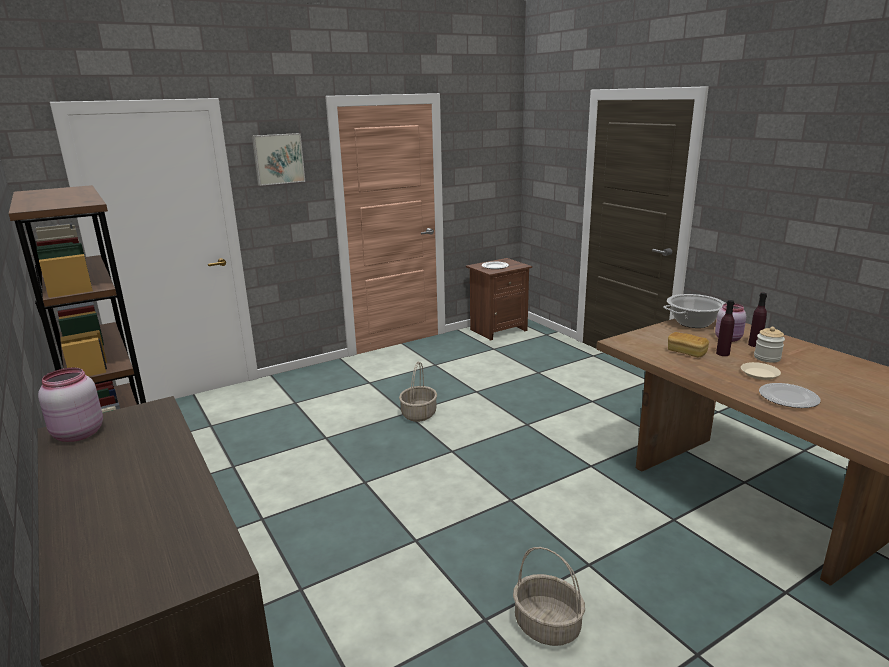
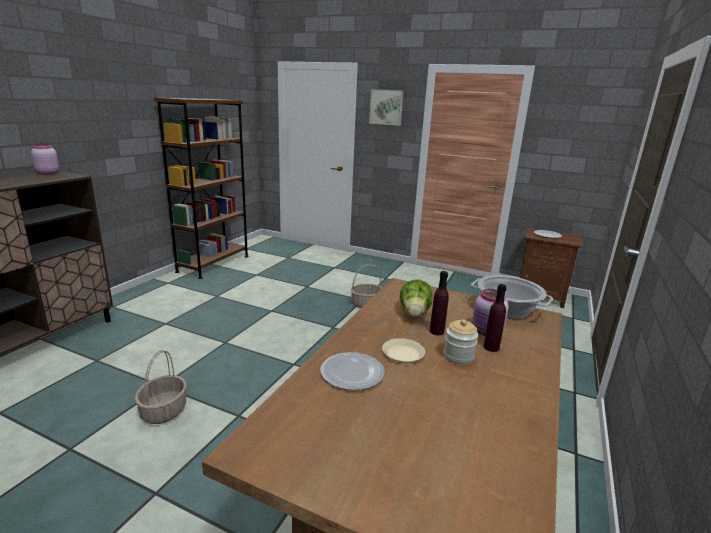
camera: 55 degrees right, 0 degrees up
bread [668,332,709,357] -> lettuce [400,279,433,317]

